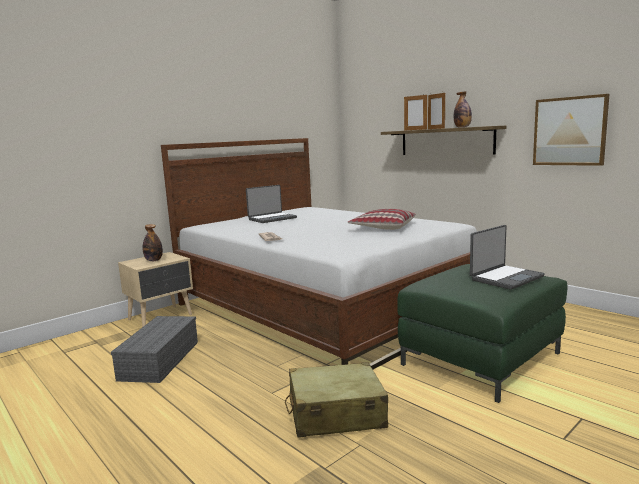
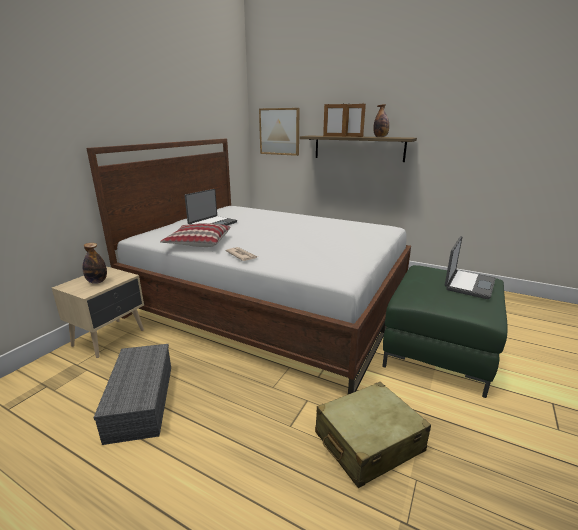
camera: 20 degrees left, 10 degrees up
pillow [347,209,416,230] -> pillow moved to [160,223,231,247]
picture [533,94,609,166] -> picture moved to [259,108,299,156]

